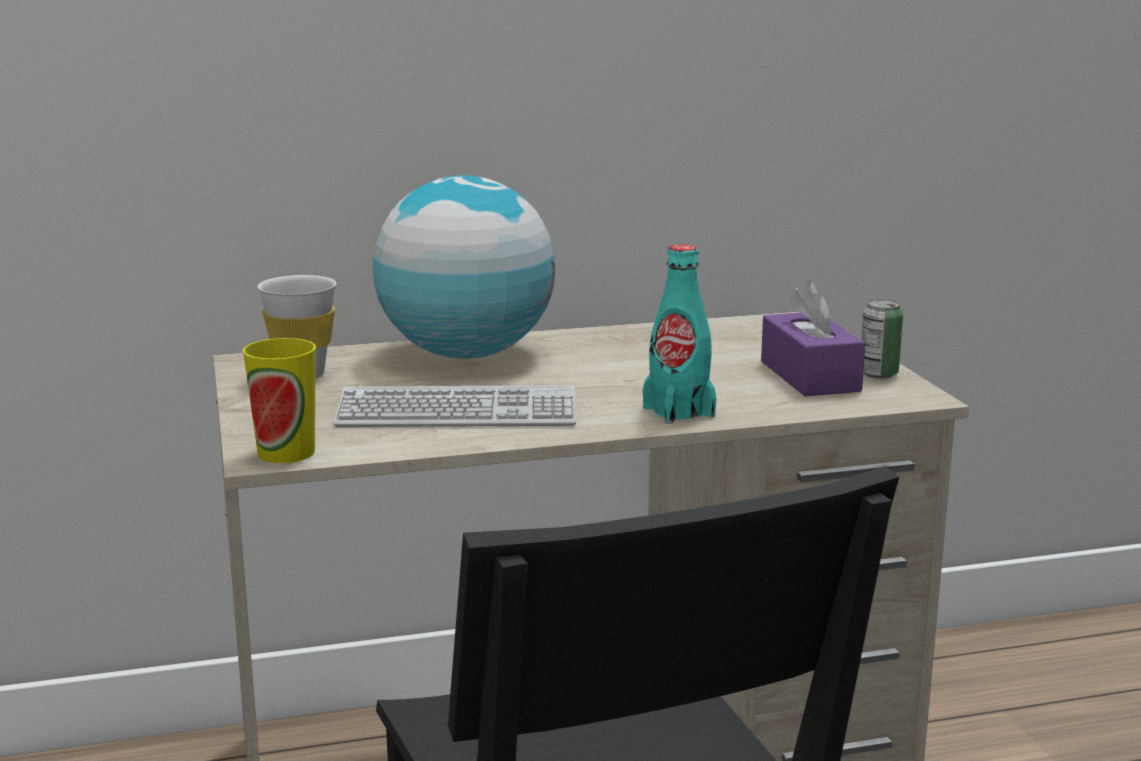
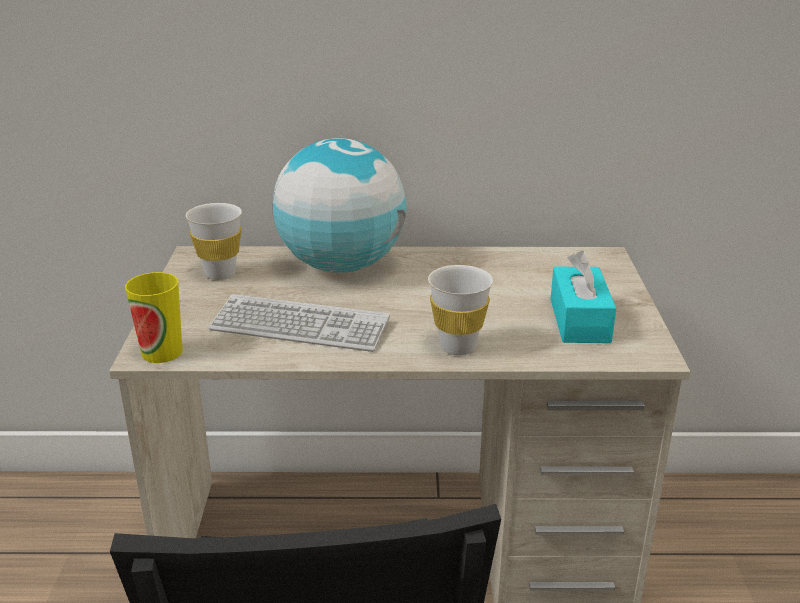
camera: 15 degrees right, 10 degrees up
turquoise bottle [643,244,717,424] -> white cup [428,265,493,355]
purple tissue box [761,281,865,396] -> turquoise tissue box [551,251,616,343]
can [861,299,903,379] -> none

